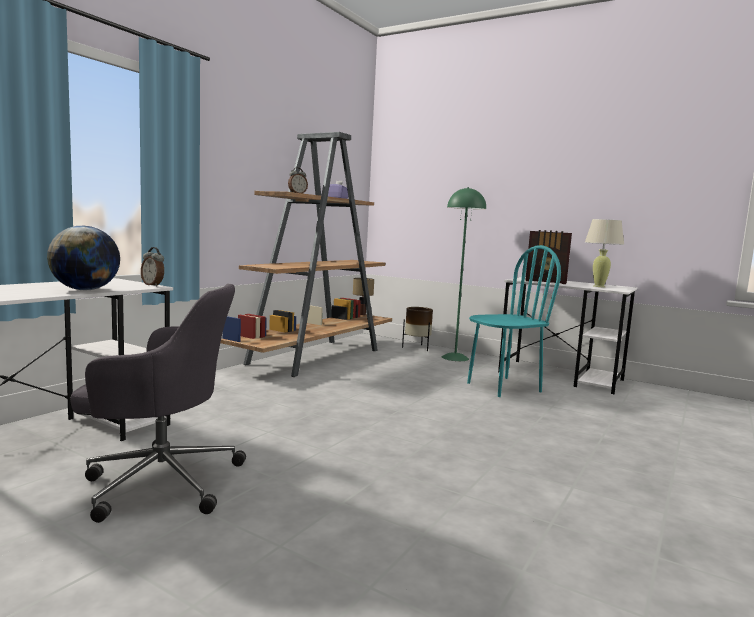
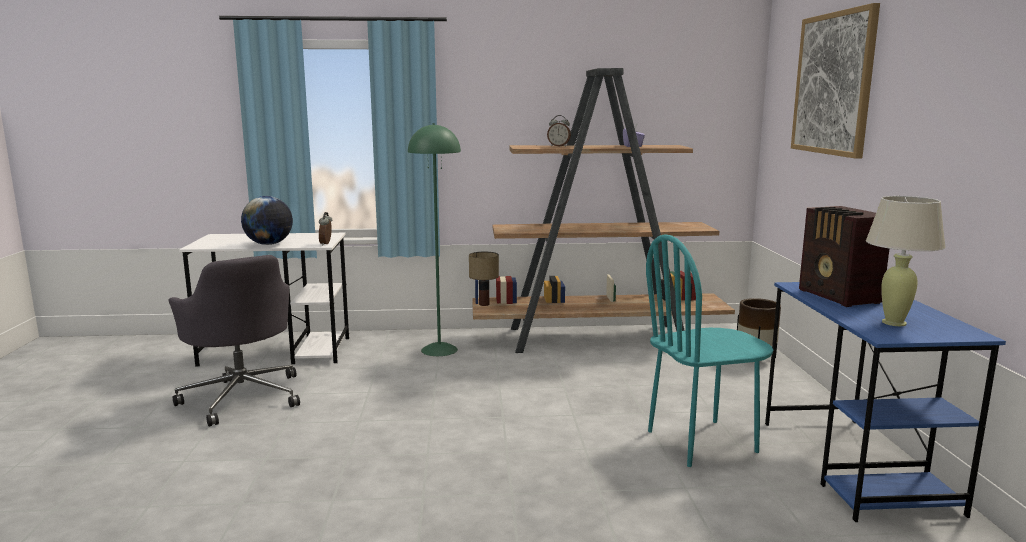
camera: 55 degrees right, 5 degrees up
table lamp [353,278,374,315] -> table lamp moved to [469,252,499,306]
green floor lamp [442,187,486,361] -> green floor lamp moved to [408,123,461,356]
turquoise chair [467,245,561,397] -> turquoise chair turned 135 degrees clockwise [646,234,773,467]
white desk [498,277,637,394] -> blue desk [765,282,1006,522]
none -> picture [791,3,880,159]

